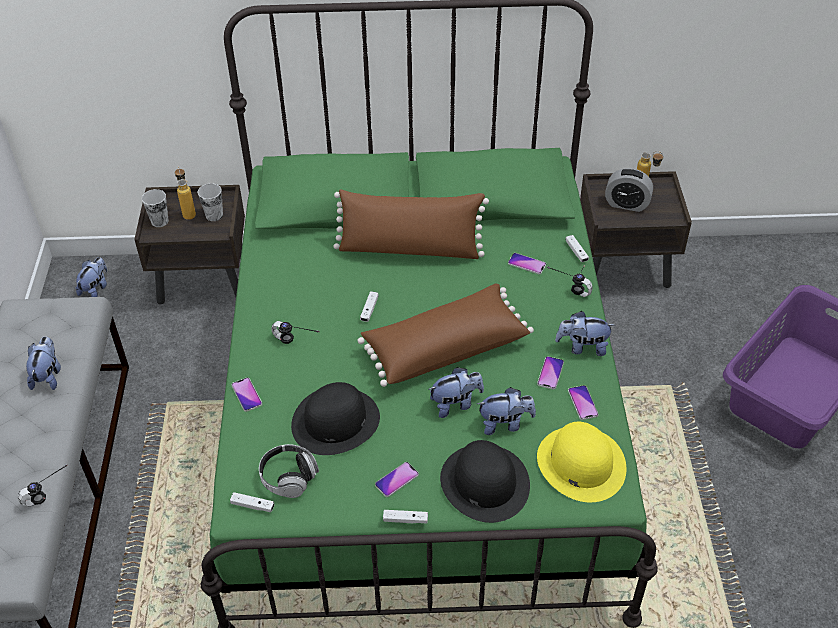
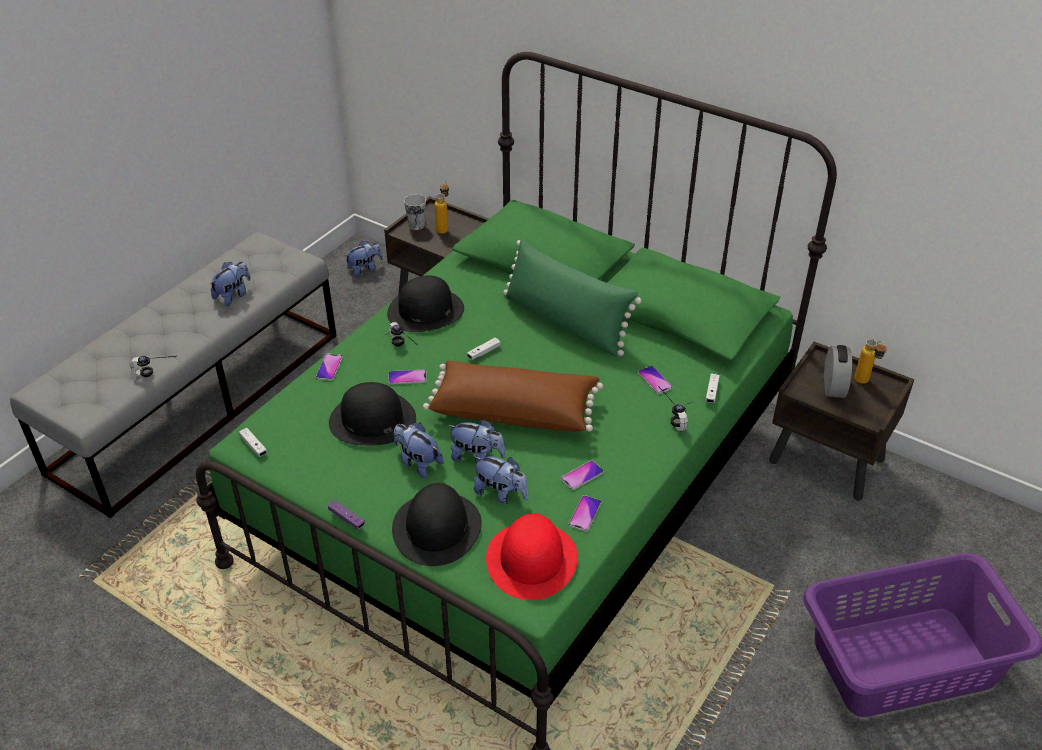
camera: 35 degrees right, 5 degrees down
cup [198,183,223,221] -> none
headphones [259,444,319,498] -> none
brown pillow [333,189,489,259] -> green pillow [503,239,641,356]
phone [375,462,419,497] -> phone moved to [388,369,426,385]
white game controller [383,510,428,524] -> purple game controller [328,500,365,530]
yellow hat [537,422,626,502] -> red hat [486,513,578,600]
plush toy [555,311,614,356] -> plush toy moved to [394,423,443,478]
alarm clock [605,168,653,212] -> alarm clock turned 135 degrees counterclockwise [824,345,852,398]
none -> black hat [387,276,464,332]

